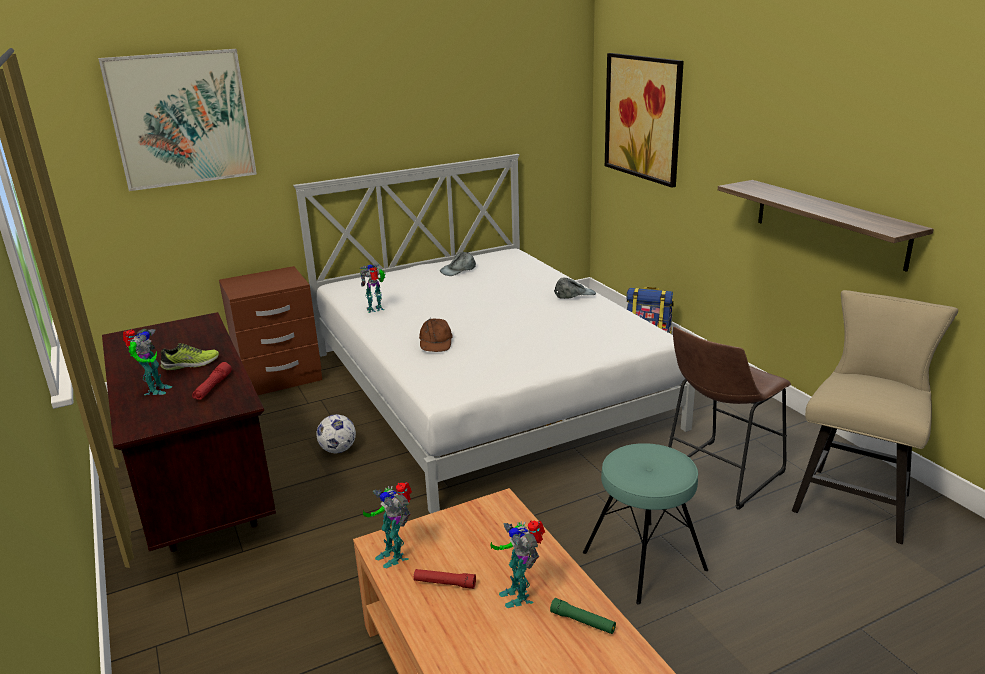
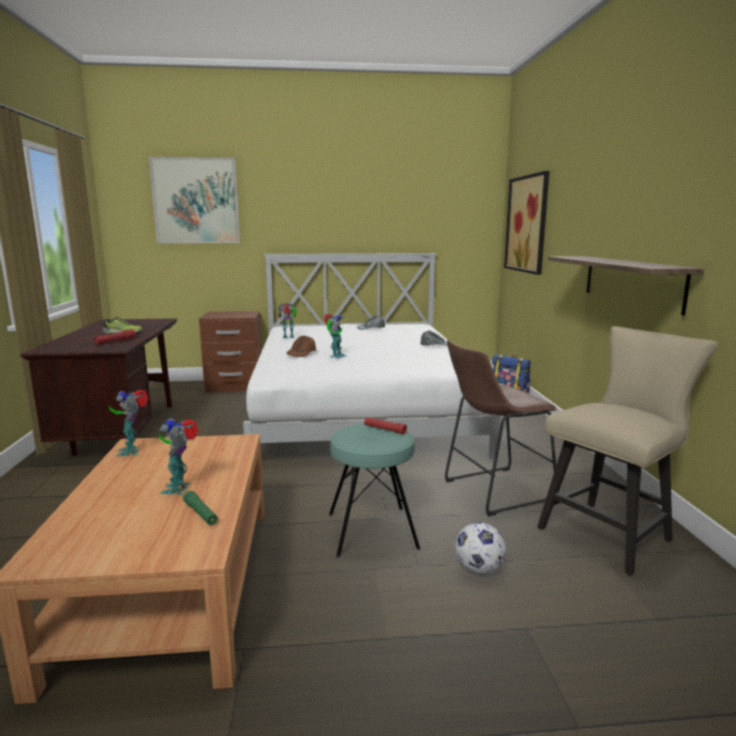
camera: 20 degrees right, 10 degrees down
toy robot [123,329,172,395] -> toy robot moved to [324,314,346,358]
football [317,414,356,453] -> football moved to [455,522,506,575]
red flashlight [414,569,476,589] -> red flashlight moved to [364,417,407,435]

